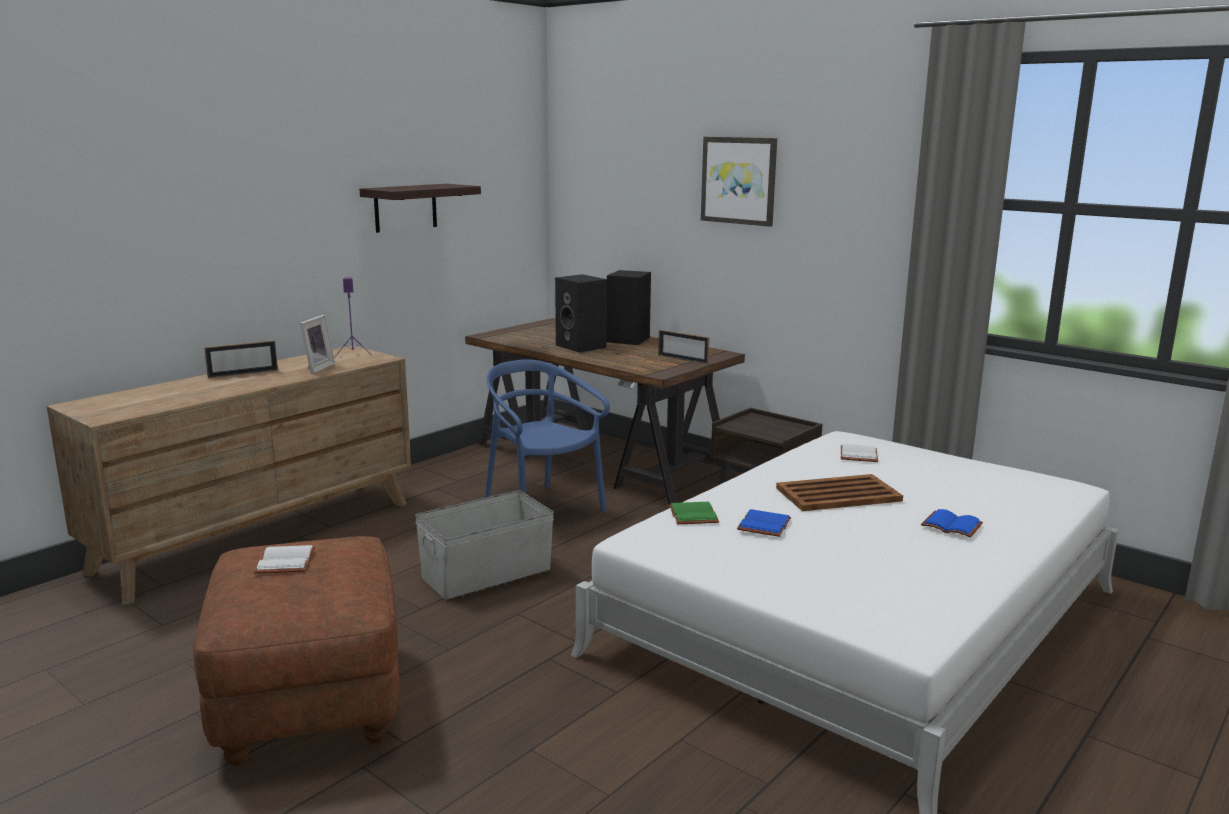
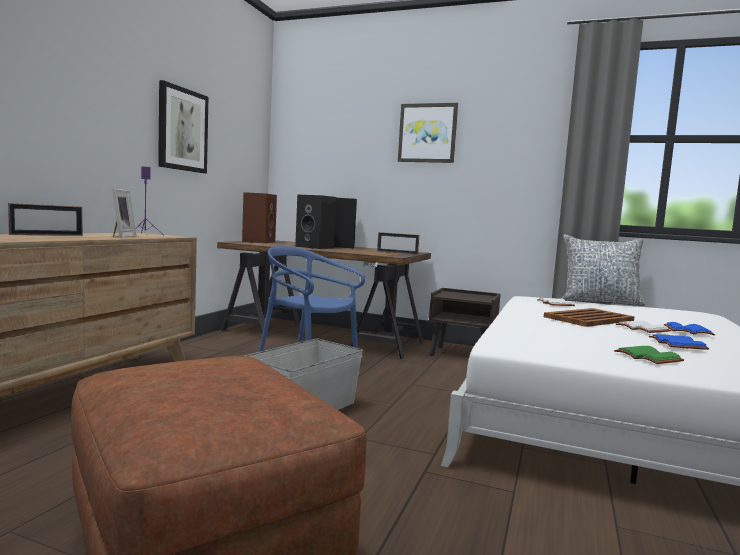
camera: 20 degrees left, 10 degrees down
white book [254,545,315,574] -> white book moved to [616,321,671,333]
shelf [359,184,481,233] -> picture [158,80,208,173]
green book [669,502,719,524] -> green book moved to [614,346,684,364]
blue book [737,509,791,537] -> blue book moved to [649,334,709,350]
none -> brown speaker [242,192,277,243]
none -> pillow [561,234,645,306]

